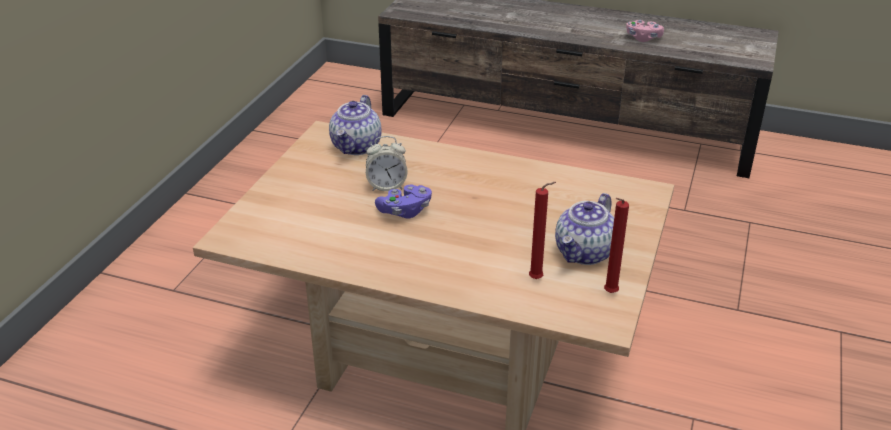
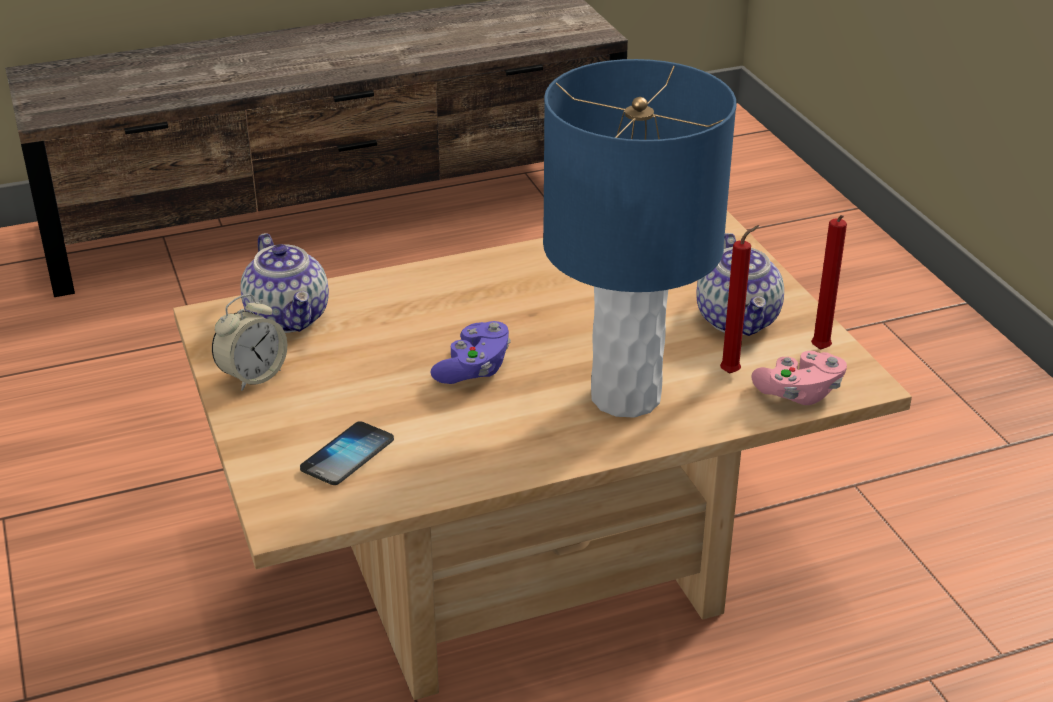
camera: 40 degrees left, 0 degrees up
alarm clock [366,136,408,191] -> alarm clock moved to [212,294,287,391]
pink game controller [626,20,664,42] -> pink game controller moved to [751,351,847,405]
none -> phone [300,421,394,485]
none -> blue table lamp [543,59,736,418]

